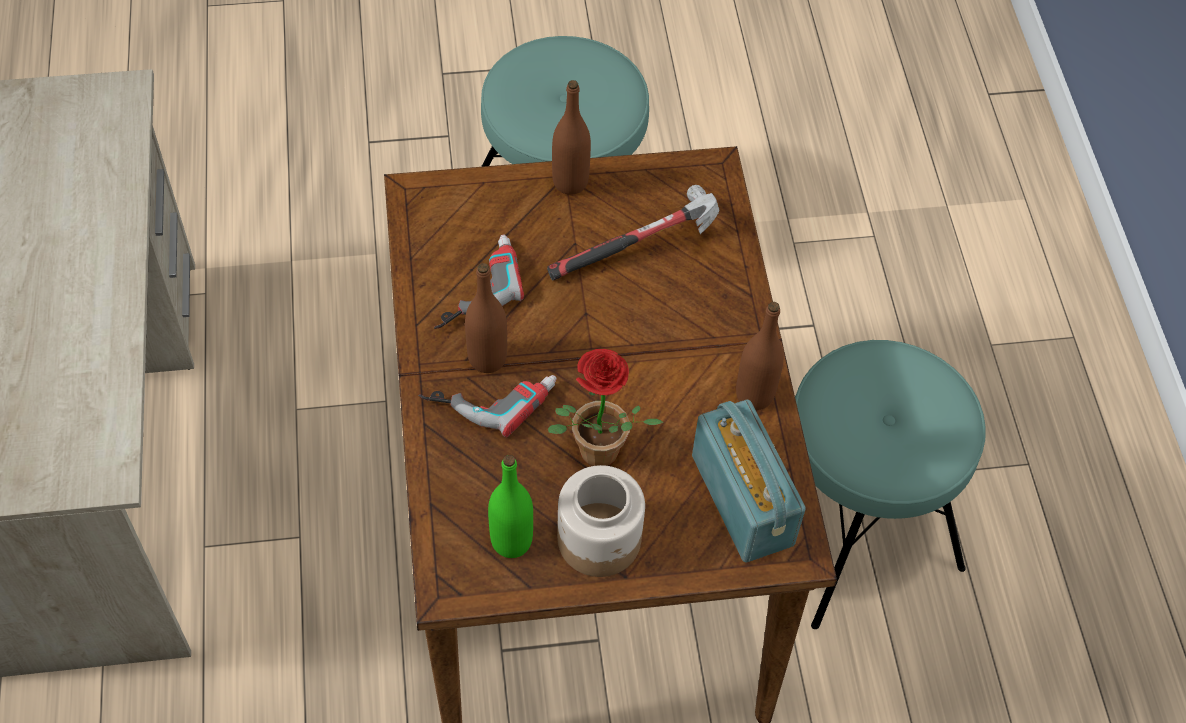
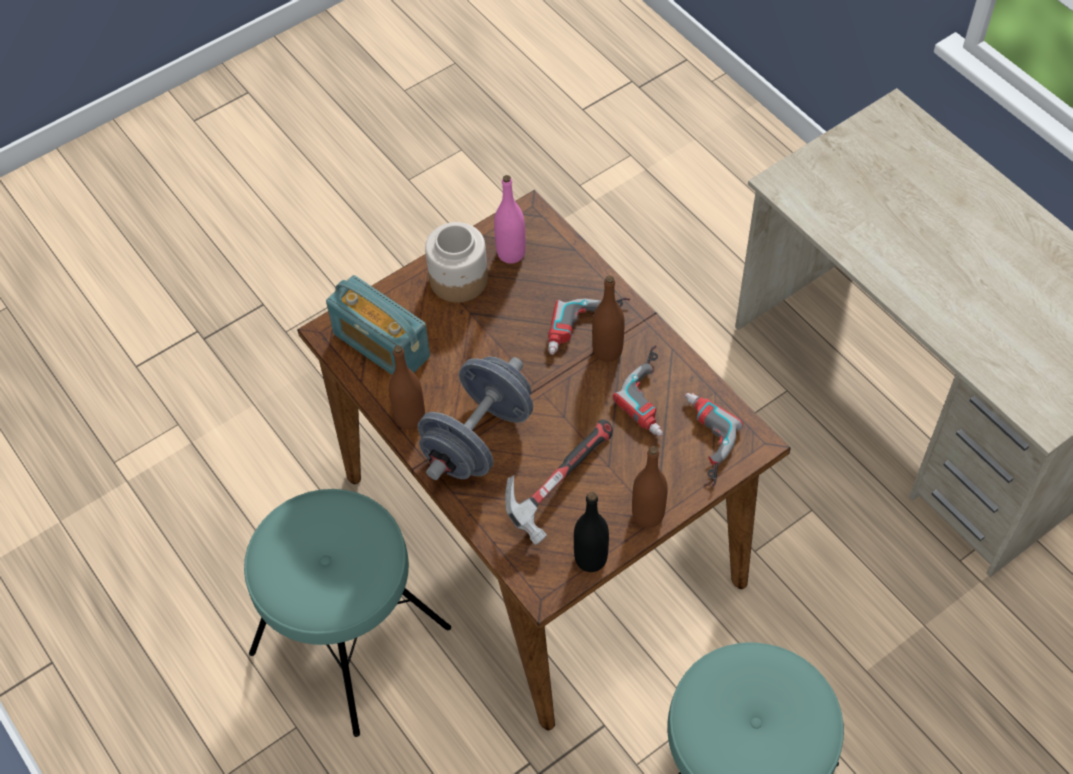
camera: 155 degrees right, 0 degrees up
green bottle [488,455,533,558] -> pink bottle [494,175,526,264]
potted plant [548,349,663,466] -> none
none -> grey dumbbell [418,356,533,480]
none -> black bottle [574,492,609,572]
none -> power drill [685,393,743,487]

